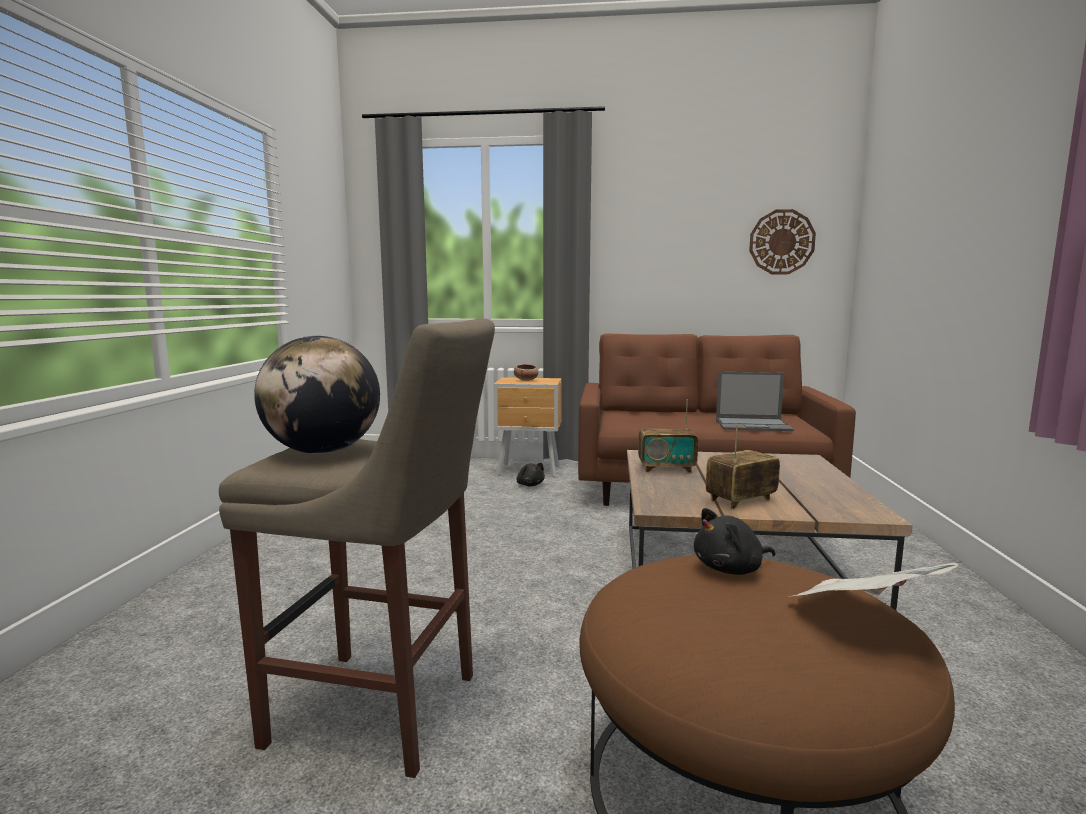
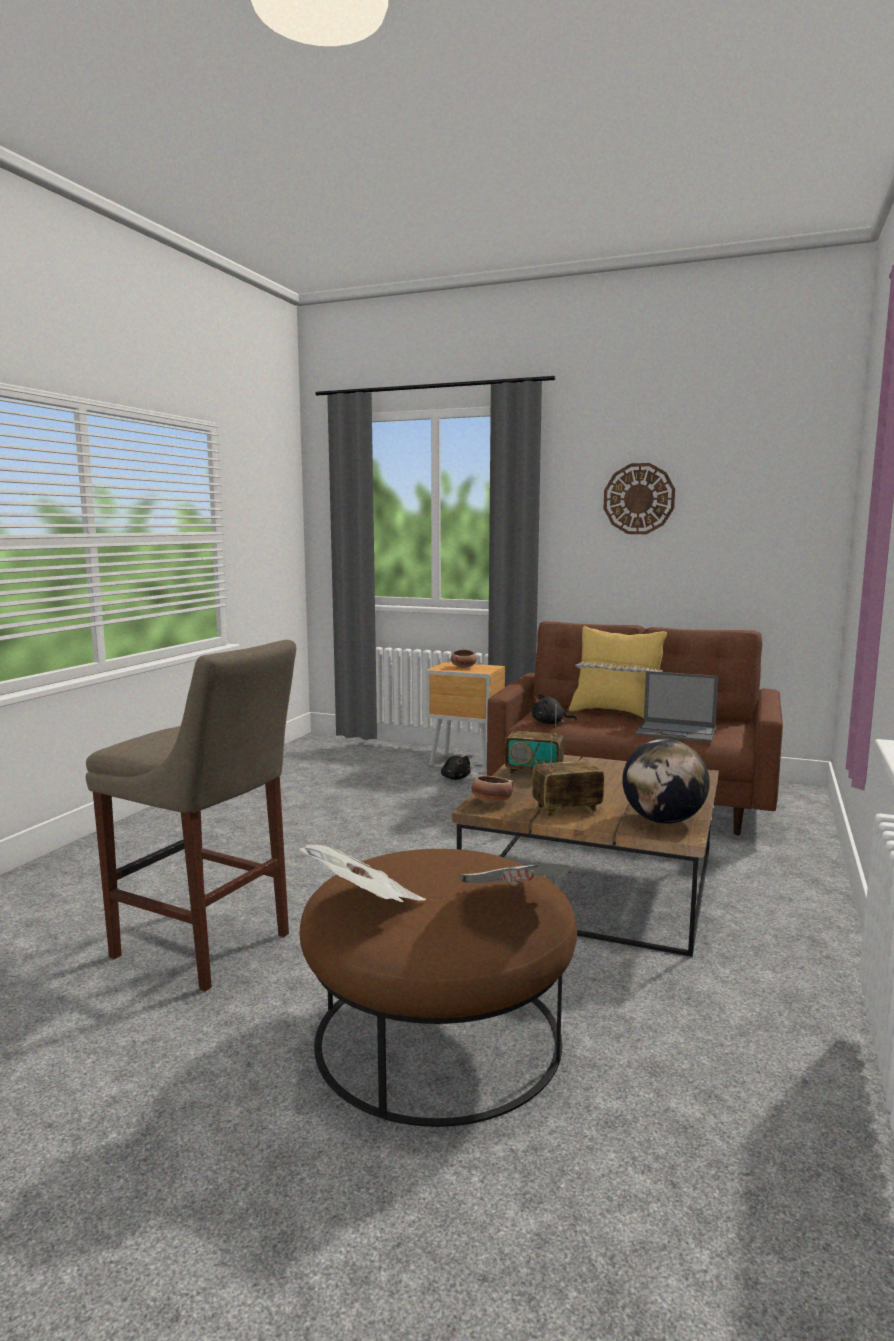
camera: 15 degrees right, 0 degrees up
globe [254,336,380,454] -> globe moved to [622,739,710,824]
black plush toy [694,508,776,575] -> black plush toy moved to [532,693,577,724]
wall clock [749,209,816,274] -> wall clock moved to [604,463,675,534]
none -> newspaper [299,844,426,902]
none -> bowl [471,776,513,803]
none -> yellow pillow [569,626,667,718]

